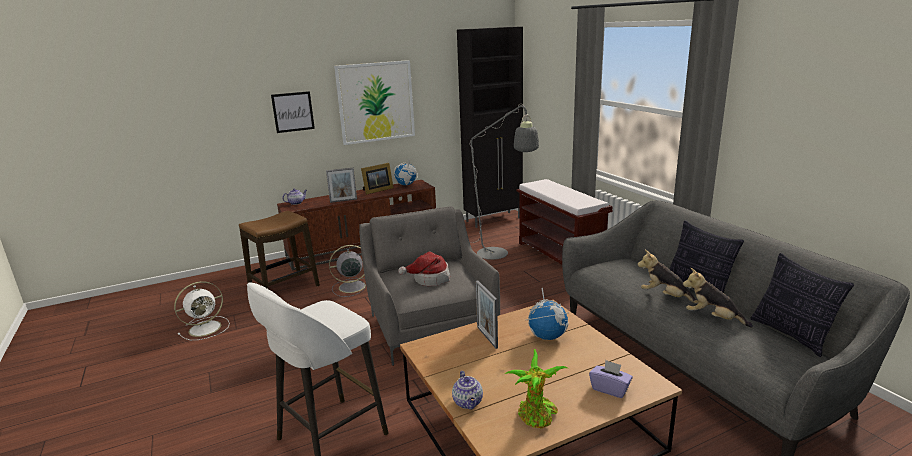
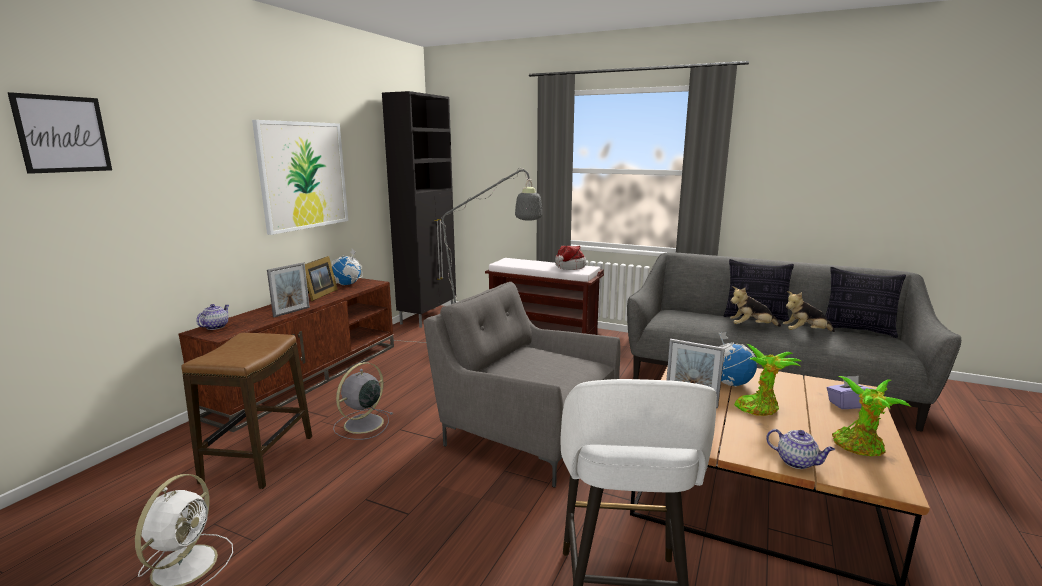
camera: 40 degrees left, 5 degrees down
picture [271,91,315,133] -> picture moved to [7,92,112,174]
hat [398,252,450,286] -> hat moved to [555,246,586,270]
none -> potted plant [734,344,801,416]

